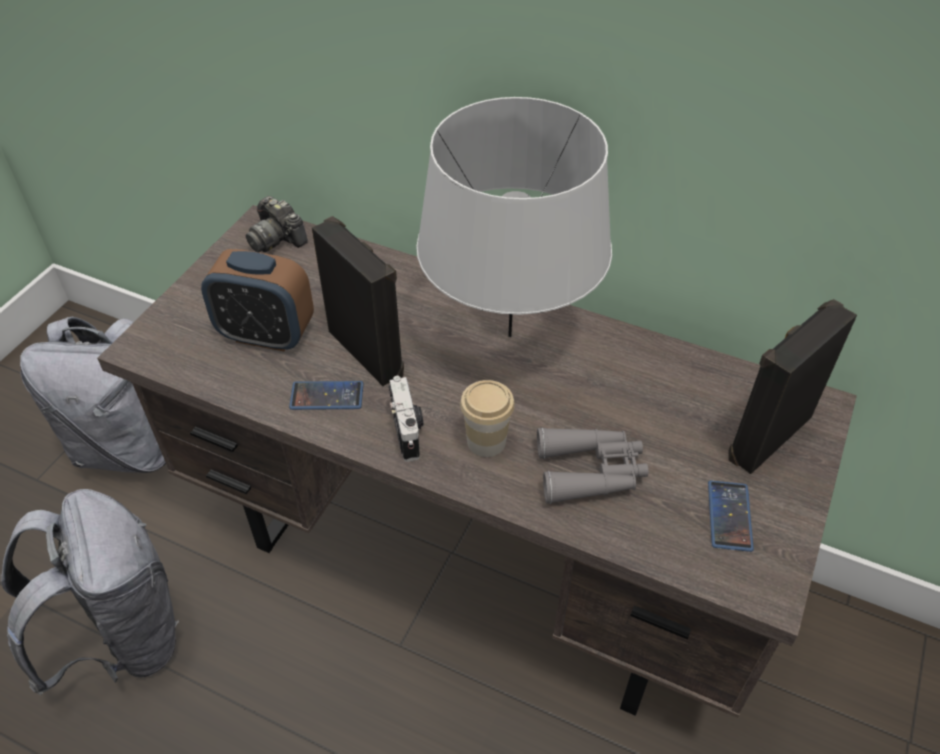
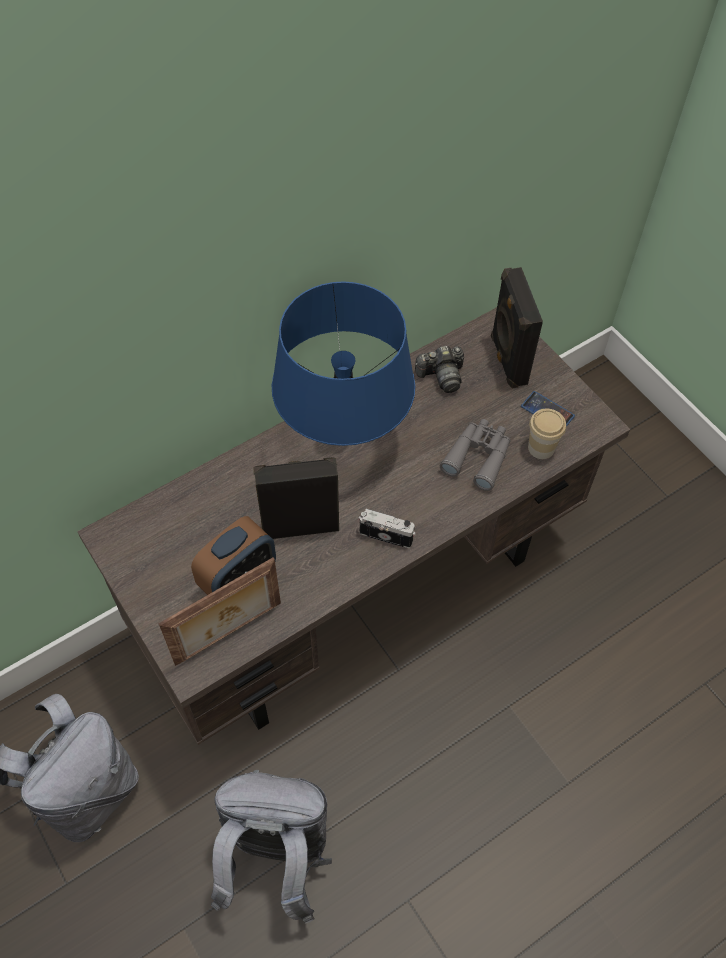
camera: 60 degrees left, 10 degrees up
camera [246,196,308,252] -> camera moved to [415,346,464,393]
phone [289,381,363,410] -> none
grey table lamp [416,97,612,338] -> blue table lamp [272,281,415,446]
cup [460,380,515,457] -> cup moved to [528,409,566,459]
none -> picture frame [158,558,281,666]

